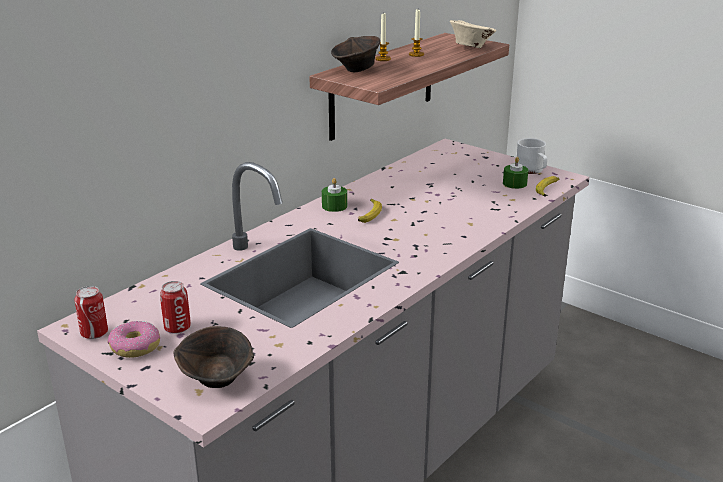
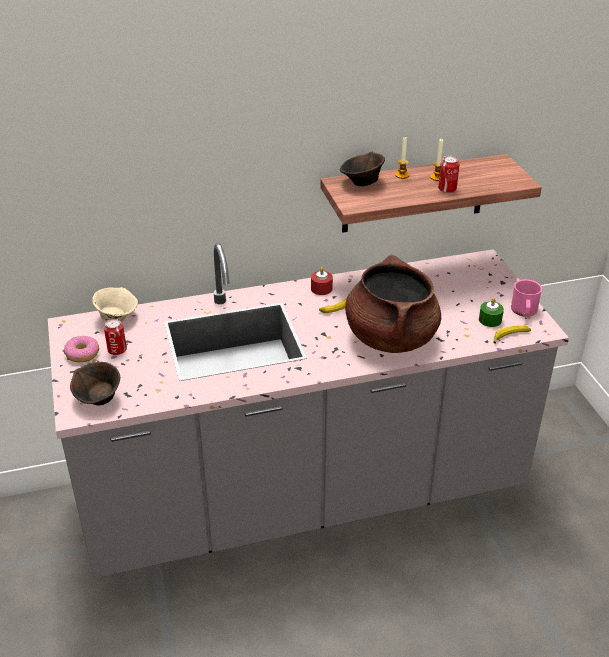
camera: 35 degrees right, 10 degrees up
can [74,286,108,339] -> can moved to [438,156,459,193]
green candle [322,178,347,212] -> red candle [311,267,333,295]
beige bowl [450,20,496,48] -> beige bowl moved to [92,287,138,322]
white mug [517,138,547,174] -> pink mug [511,279,542,317]
none -> brown cooking pot [345,254,441,353]

